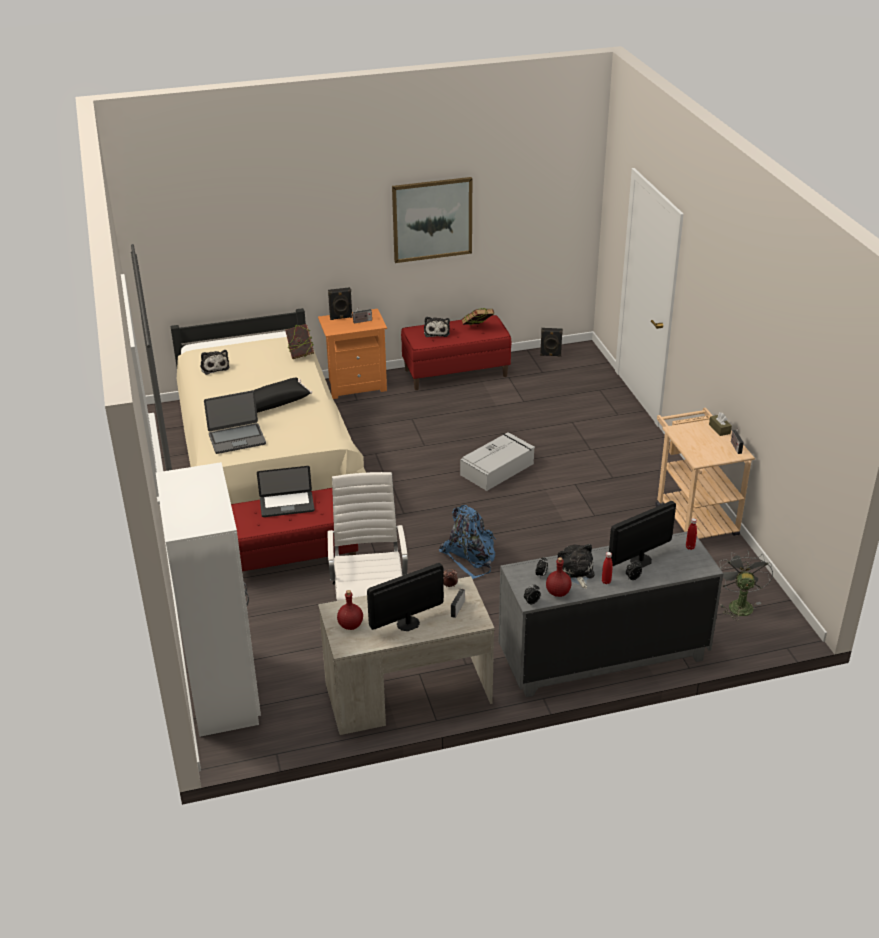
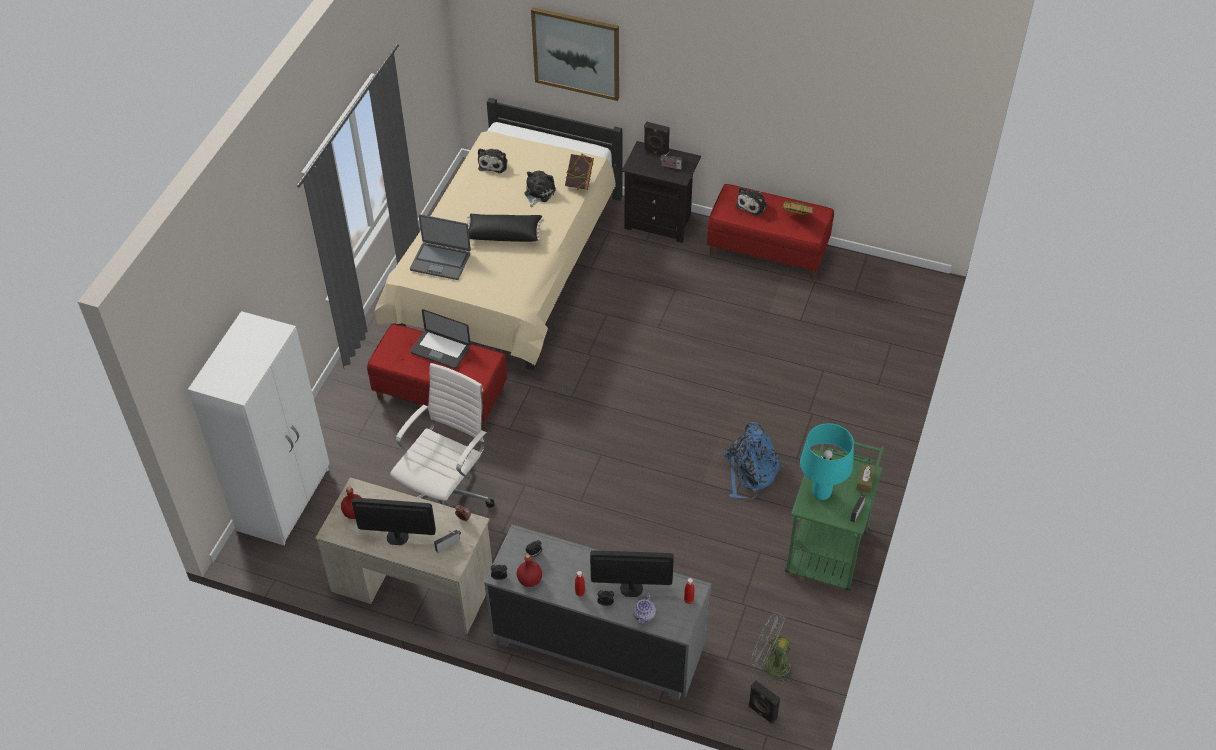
camera: 35 degrees right, 15 degrees up
orange nightstand [318,309,387,399] -> black nightstand [622,141,701,243]
picture [392,177,472,263] -> picture moved to [531,8,619,101]
blue backpack [439,505,496,579] -> blue backpack moved to [724,422,783,498]
grey storage box [460,432,535,491] -> none
black speaker [540,328,563,357] -> black speaker moved to [748,680,780,724]
plush toy [557,544,595,589] -> plush toy moved to [524,171,556,207]
beige cart [655,408,755,539] -> green cart [785,441,884,591]
grey fan [719,550,773,621] -> grey fan turned 105 degrees counterclockwise [751,612,795,686]
none -> teapot [633,592,656,624]
none -> turquoise table lamp [800,423,854,500]

